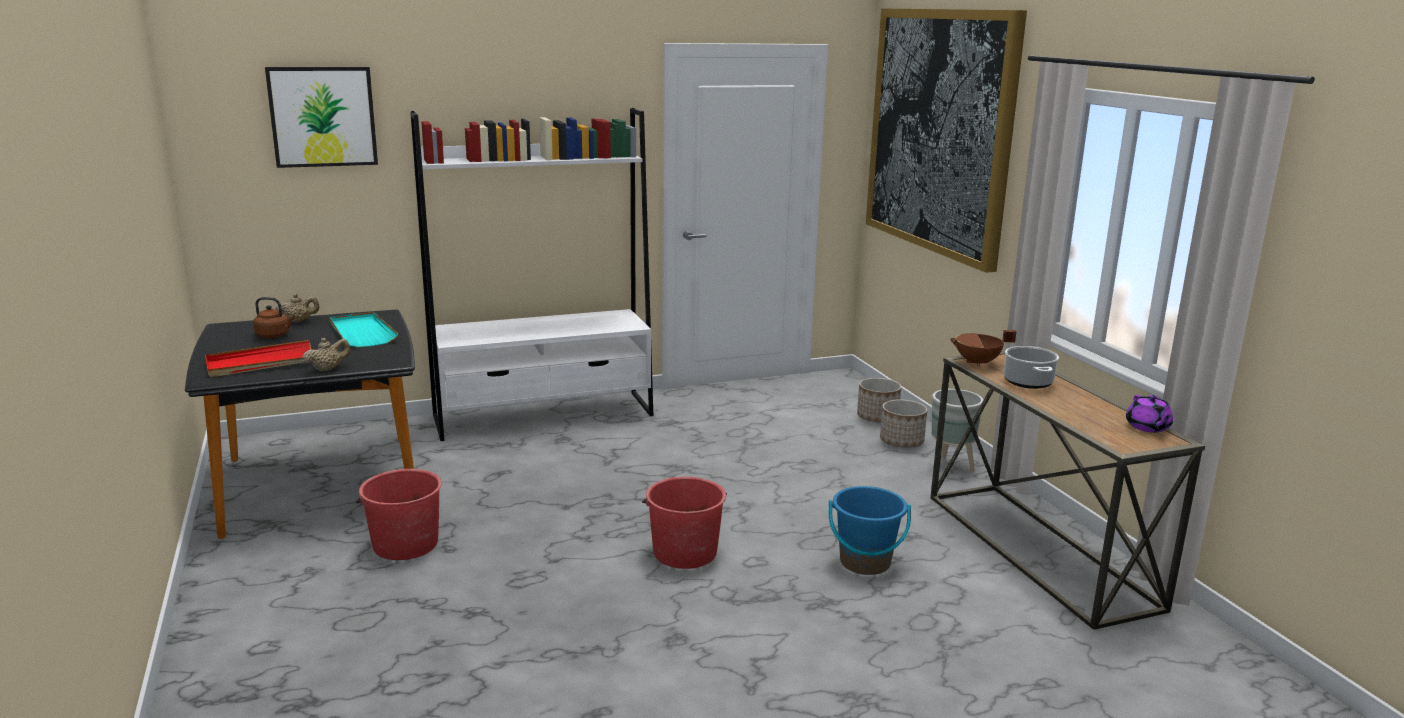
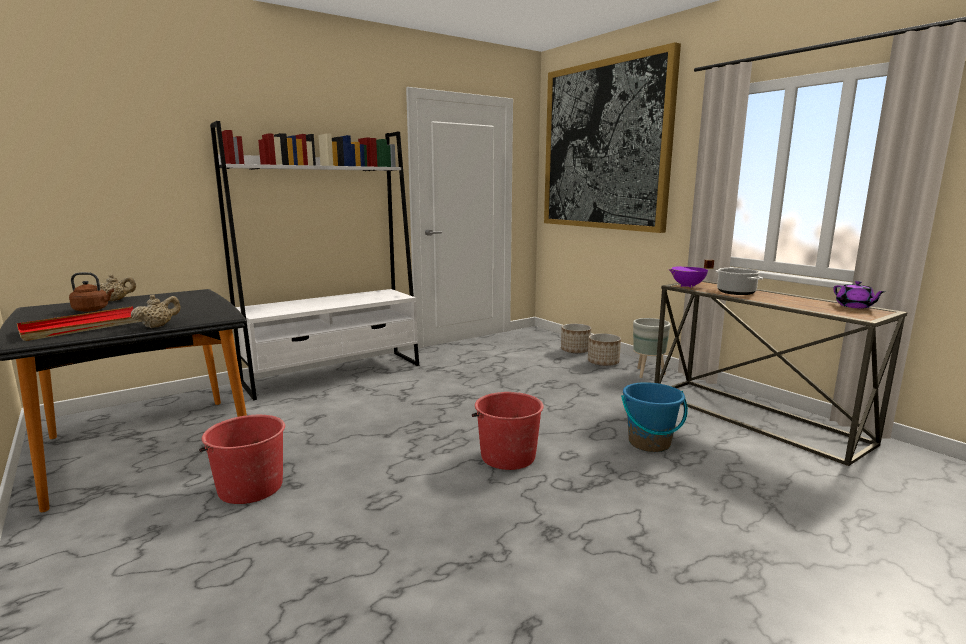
camera: 15 degrees left, 5 degrees down
picture [265,67,378,168] -> none
turquoise tray [330,312,398,347] -> none
brown cooking pot [950,330,1016,367] -> purple cooking pot [669,260,714,288]

